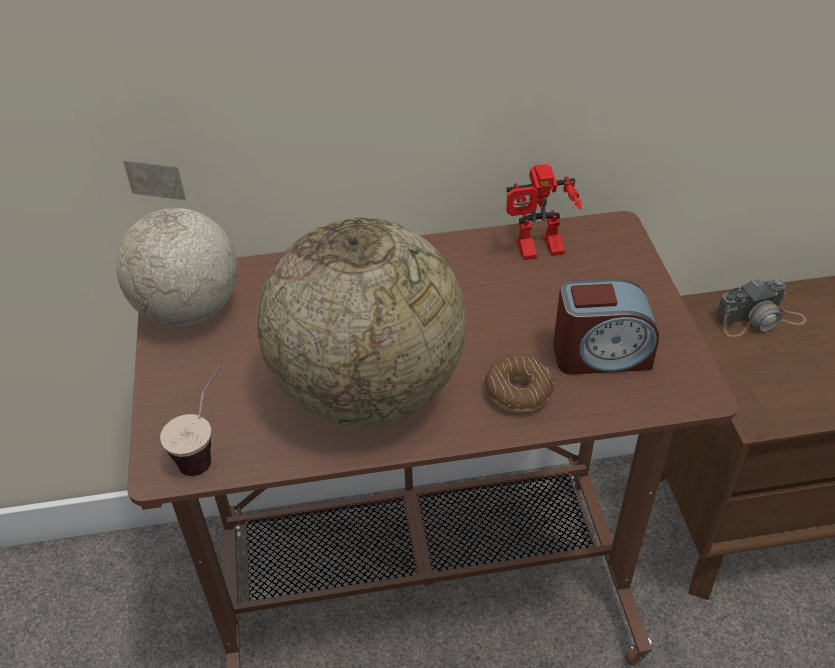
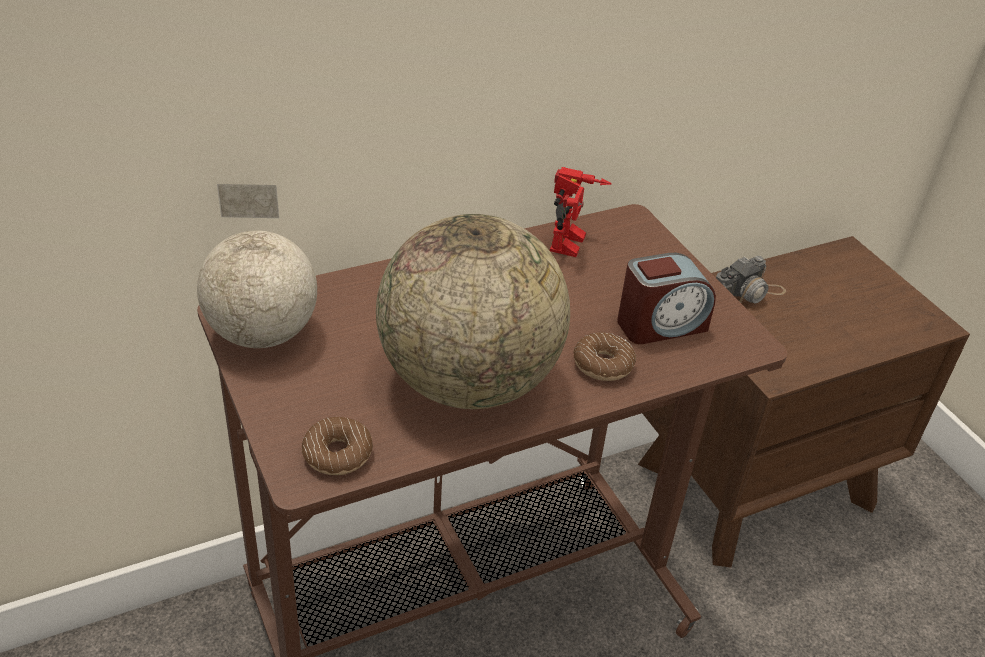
camera: 20 degrees left, 5 degrees down
cup [160,366,221,476] -> donut [302,417,373,475]
toy robot [506,164,582,260] -> toy robot turned 45 degrees counterclockwise [550,167,612,257]

